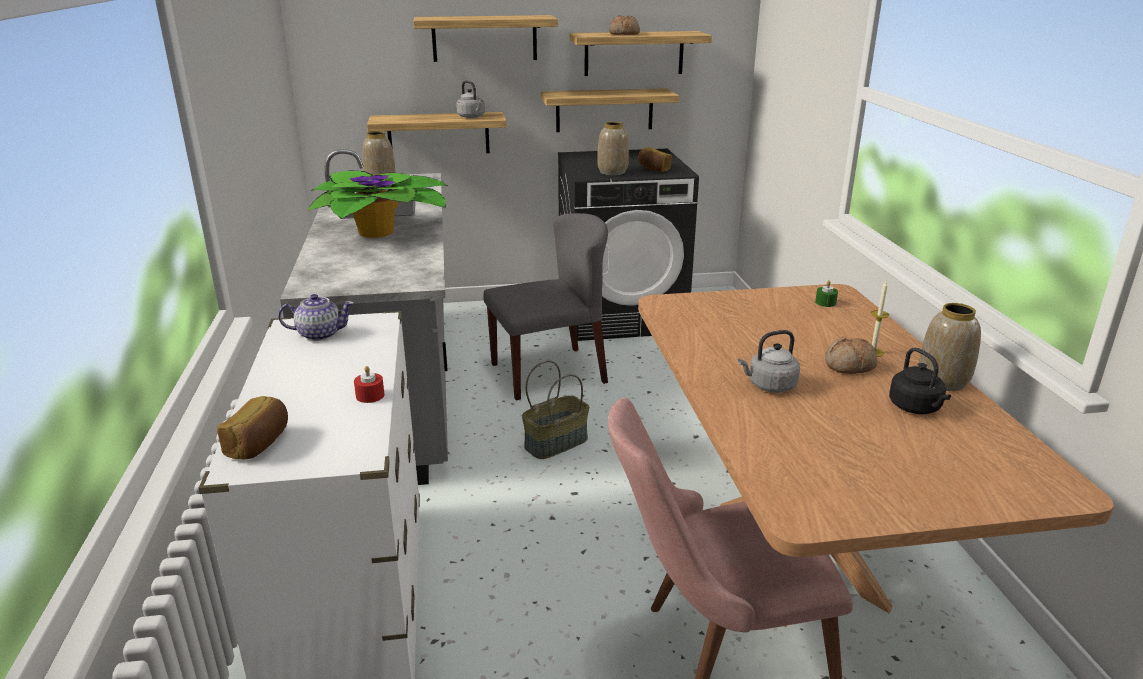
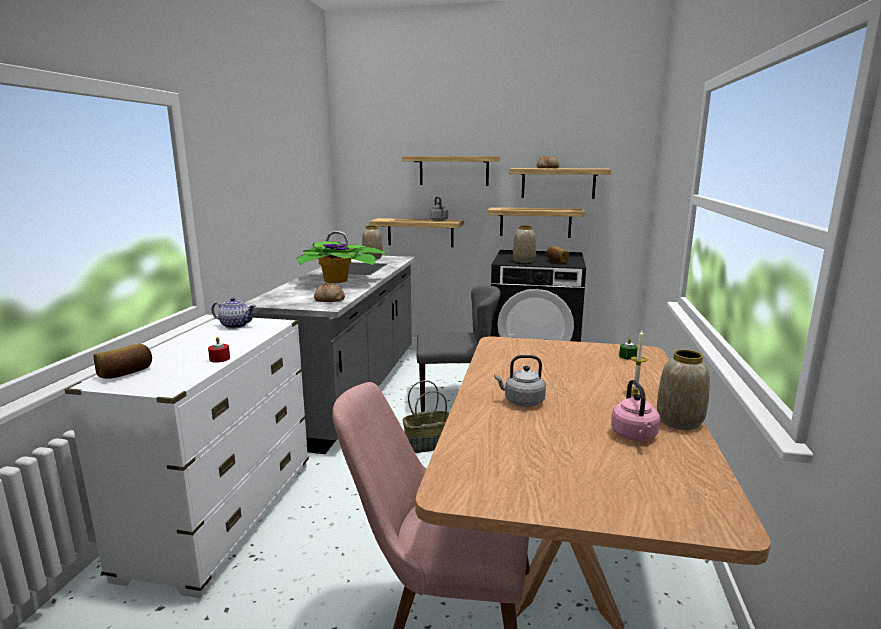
camera: 20 degrees right, 10 degrees down
bread [825,337,878,374] -> bread moved to [314,283,345,302]
black kettle [889,347,951,414] -> pink kettle [611,380,660,441]

